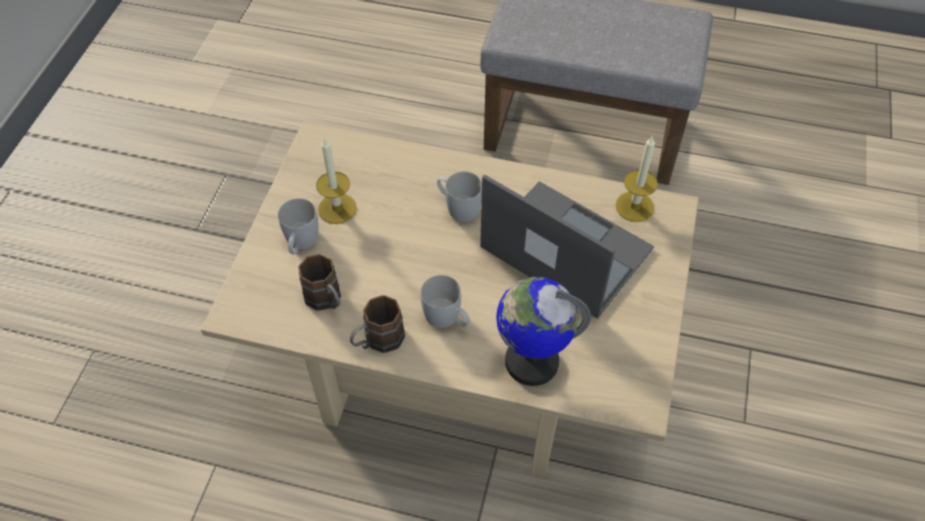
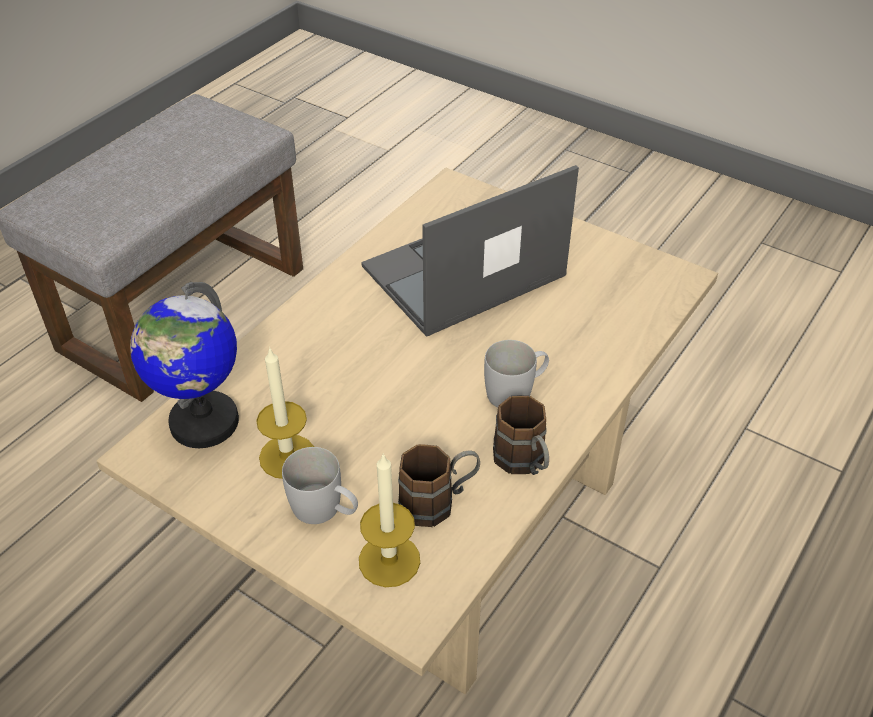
camera: 70 degrees left, 10 degrees down
white mug [437,172,482,222] -> none
globe [496,277,591,386] -> globe moved to [130,282,239,448]
candle [616,135,658,222] -> candle moved to [359,453,420,587]

